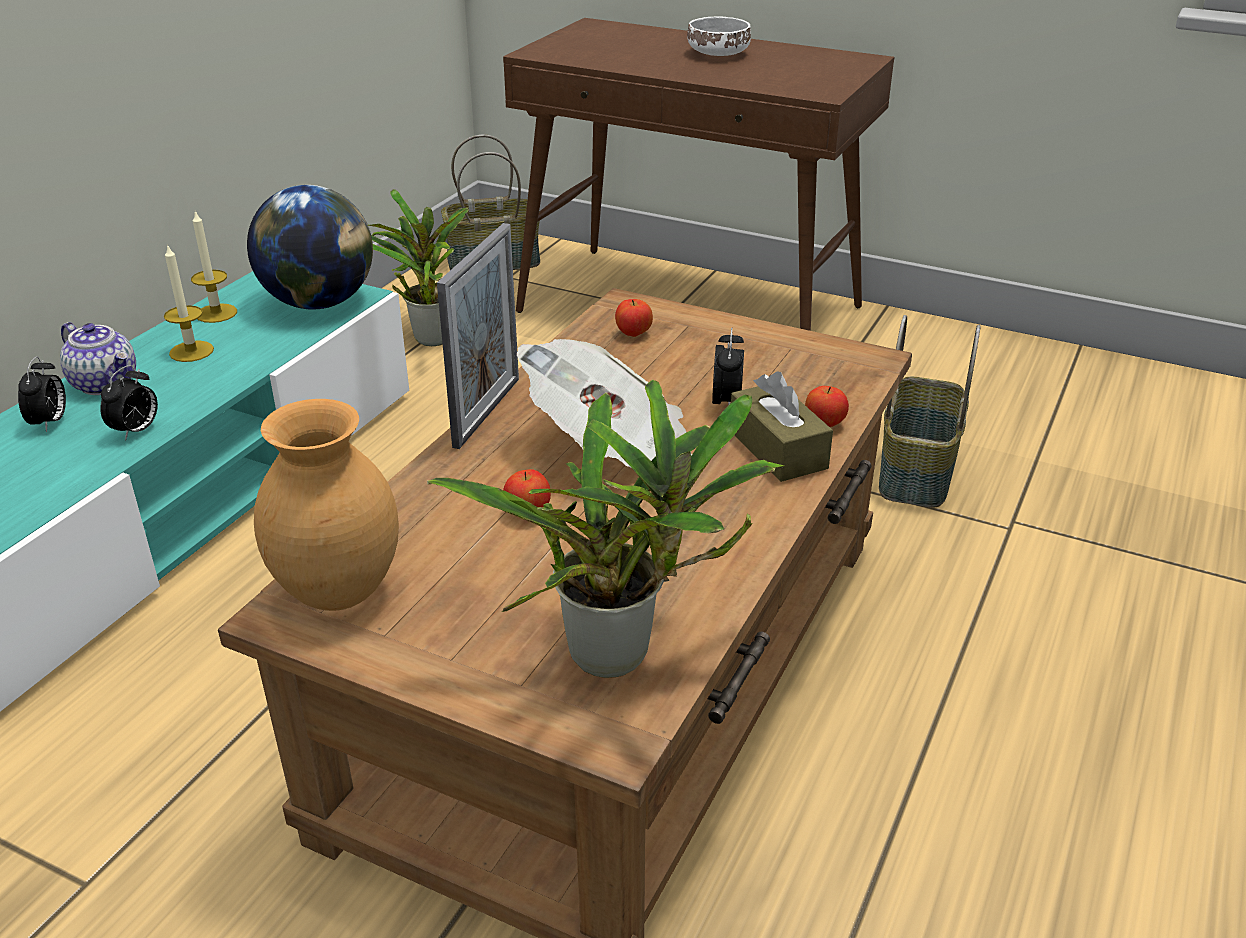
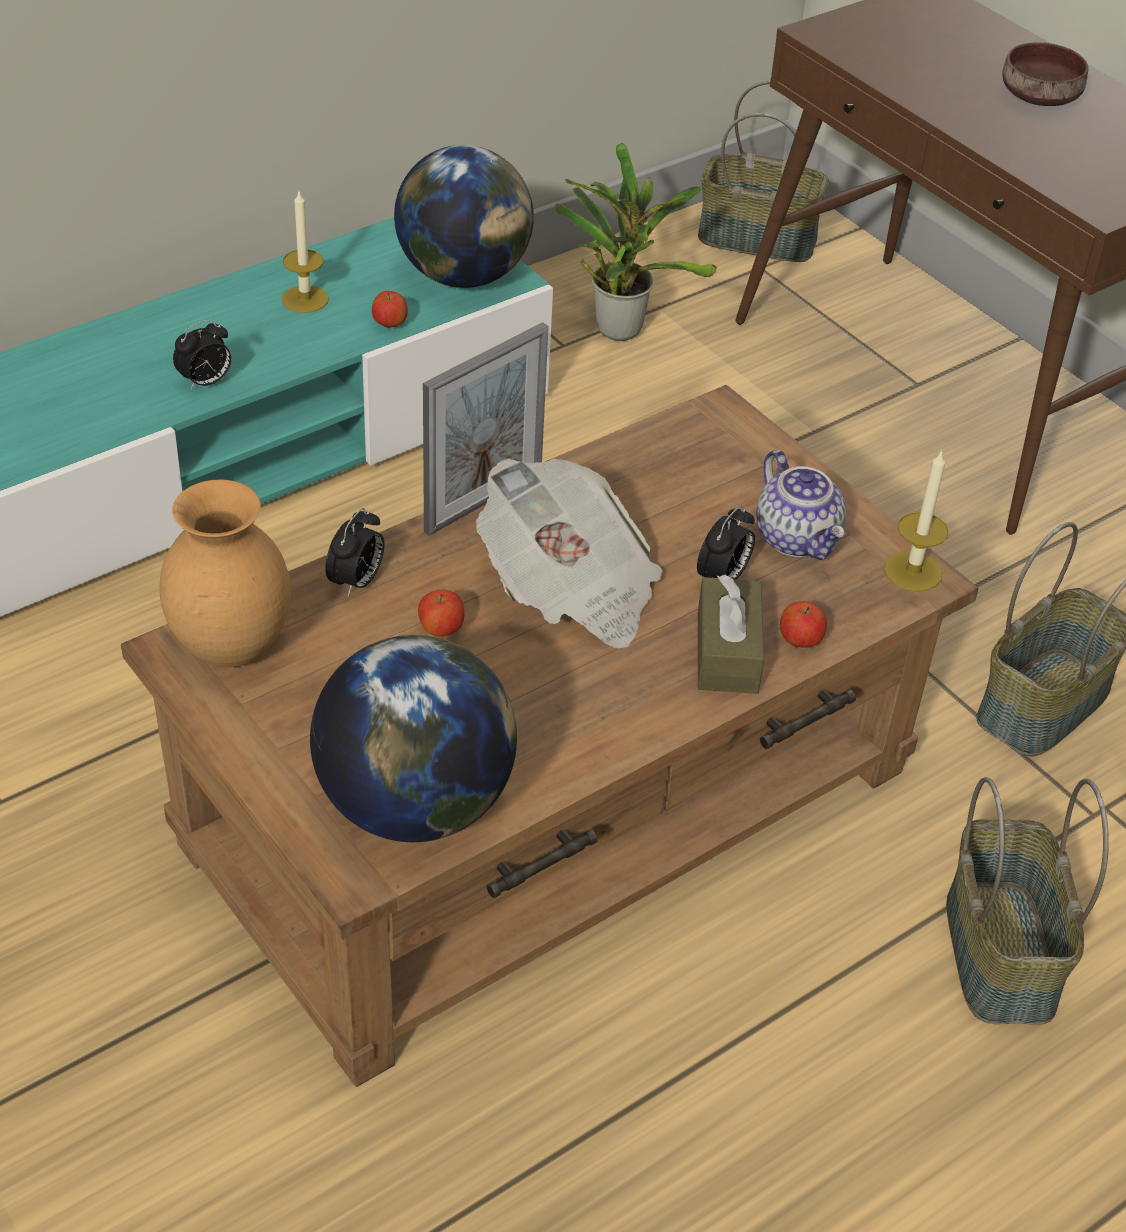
camera: 25 degrees right, 10 degrees up
alarm clock [18,356,66,432] -> alarm clock moved to [325,508,384,597]
teapot [60,322,136,395] -> teapot moved to [756,450,846,560]
candle [191,211,237,323] -> candle moved to [884,449,948,592]
potted plant [427,379,785,678] -> globe [310,635,517,842]
apple [615,299,653,337] -> apple moved to [372,291,408,328]
white bowl [687,16,751,56] -> brown bowl [1003,42,1089,106]
none -> basket [946,777,1109,1025]

